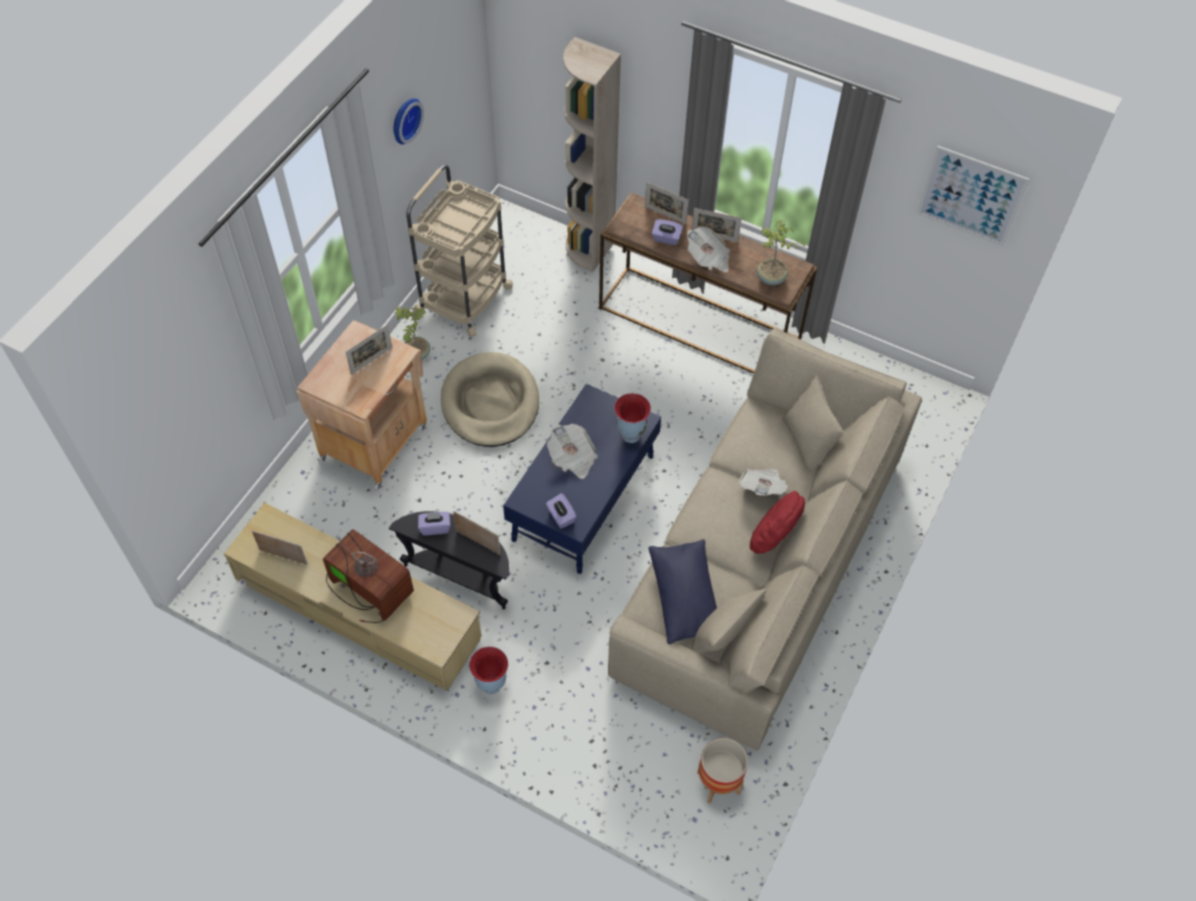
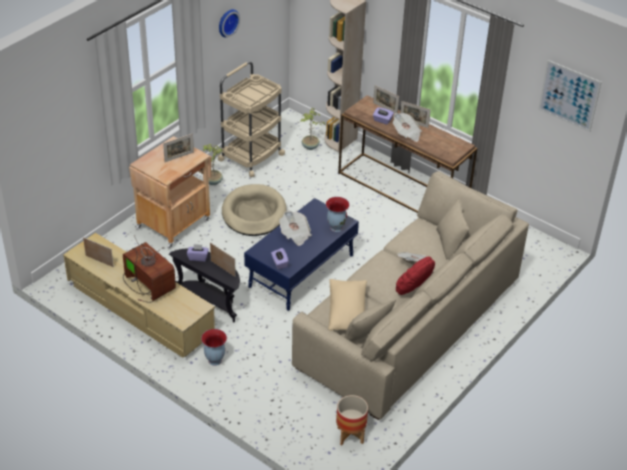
camera: 10 degrees right, 15 degrees down
blue pillow [648,539,717,644] -> beige pillow [328,279,367,331]
potted plant [757,220,805,285] -> potted plant moved to [301,108,325,150]

